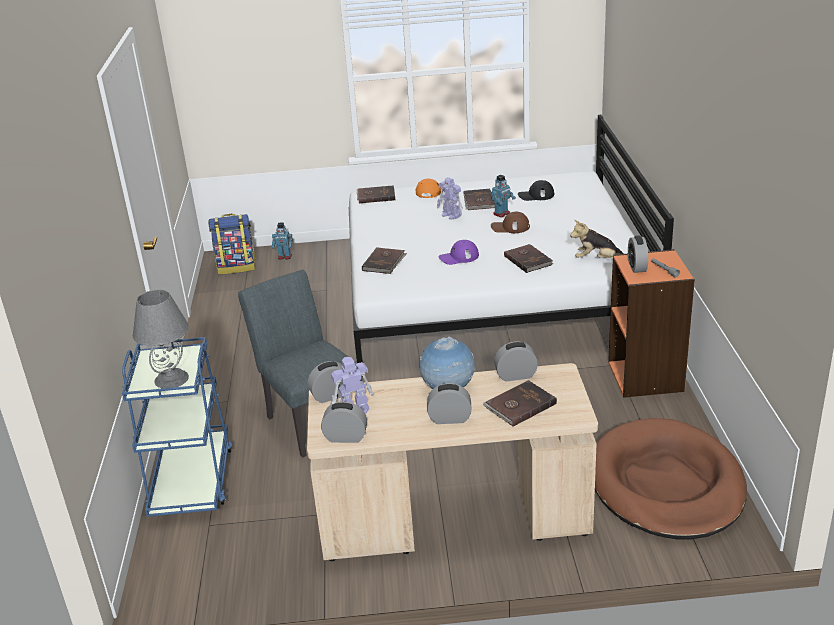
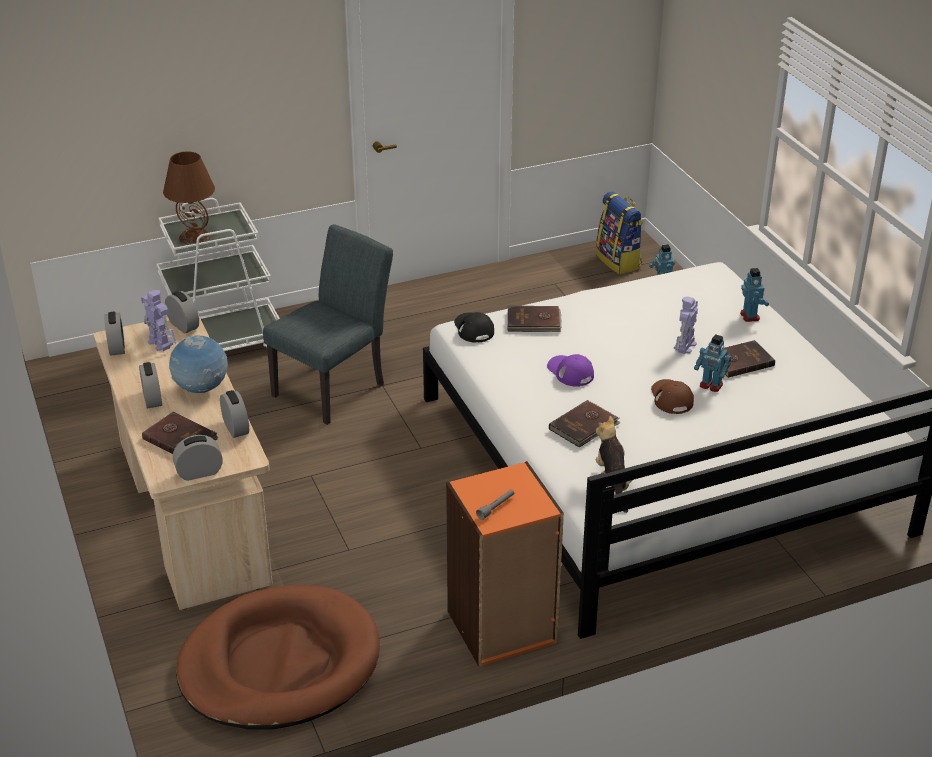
camera: 70 degrees right, 5 degrees up
blue cart [122,337,233,517] -> white cart [156,198,280,351]
grey table lamp [133,290,189,388] -> brown table lamp [163,151,215,245]
brown book [357,185,395,203] -> none
orange cap [416,179,441,198] -> toy robot [740,268,769,322]
black cap [518,180,555,201] -> black cap moved to [454,312,494,343]
alarm clock [628,236,648,273] -> alarm clock moved to [173,435,223,481]

